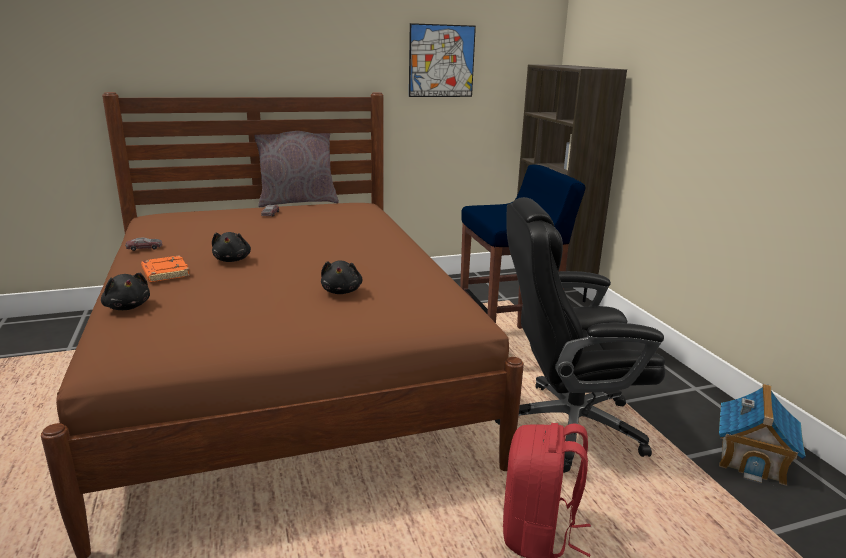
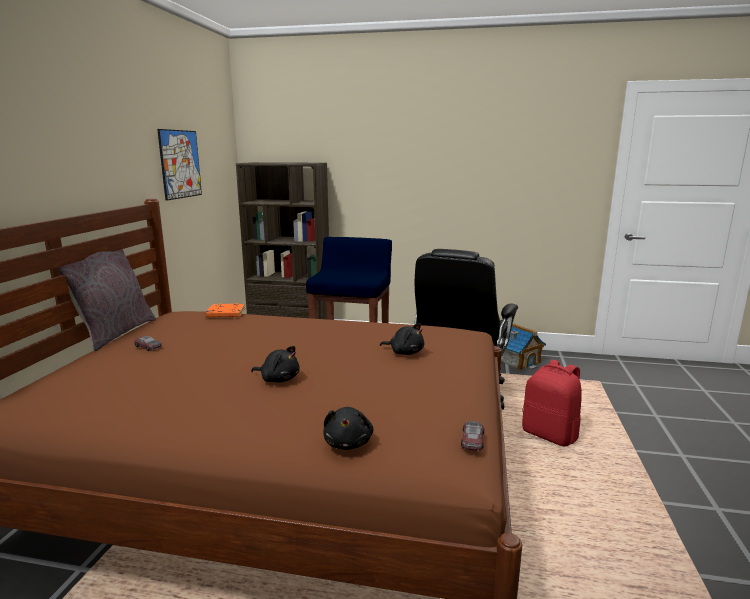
camera: 60 degrees left, 5 degrees down
black plush toy [101,273,150,310] -> black plush toy turned 105 degrees clockwise [323,407,373,450]
toy car [125,238,163,251] -> toy car moved to [461,421,484,451]
orange book [141,255,190,282] -> orange book moved to [206,303,245,317]

